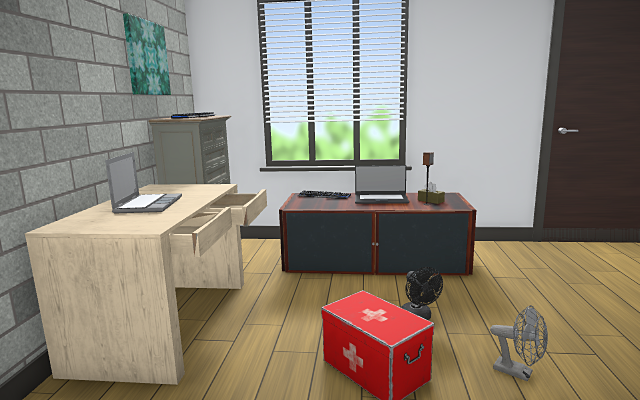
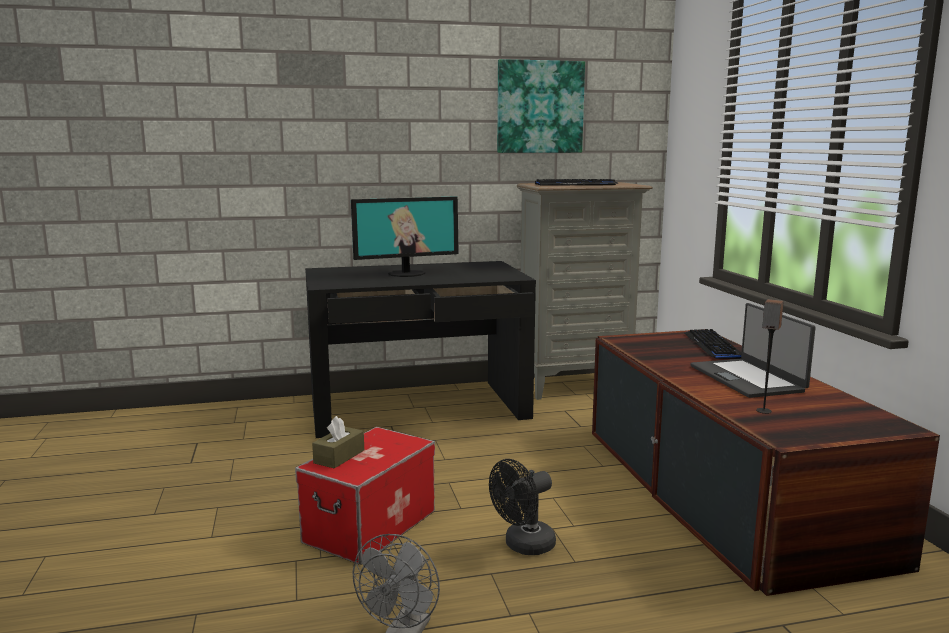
camera: 70 degrees right, 0 degrees up
beige desk [25,184,267,385] -> black desk [305,261,536,438]
laptop [105,152,182,214] -> monitor [351,196,459,277]
brown tissue box [418,182,445,204] -> brown tissue box moved to [312,416,364,469]

